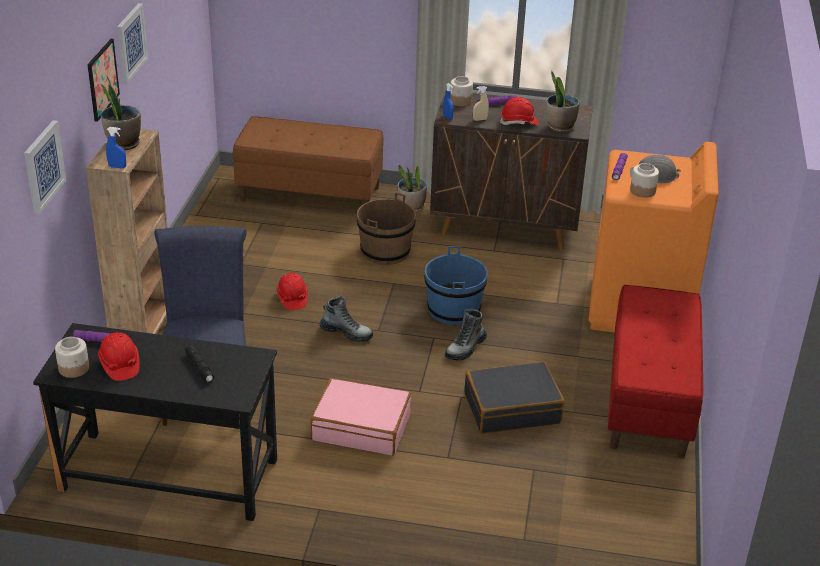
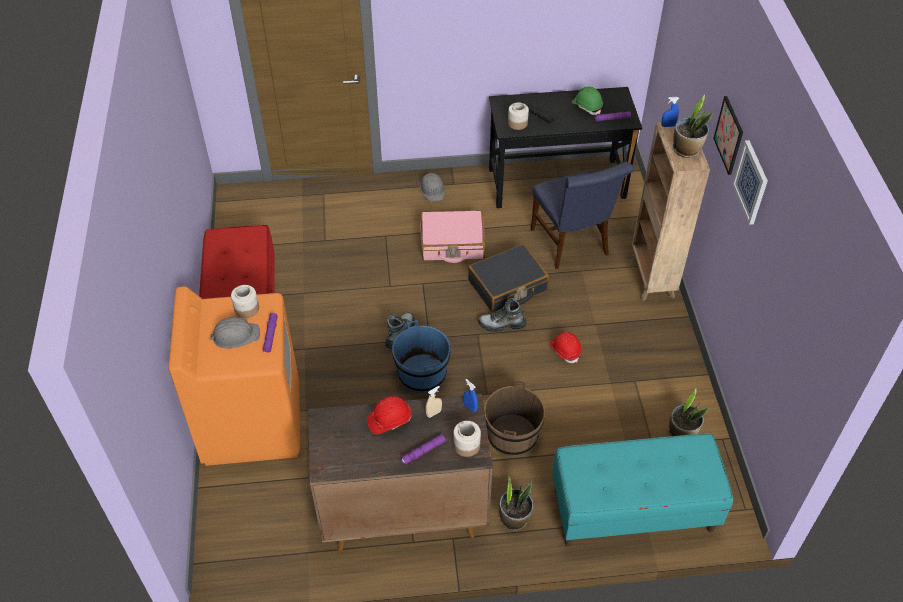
camera: 165 degrees right, 15 degrees up
picture [24,120,66,214] -> none
jar [55,337,89,378] -> jar moved to [508,102,529,130]
red hard hat [98,332,140,381] -> green hard hat [571,87,603,115]
brown bench [233,116,384,205] -> turquoise bench [552,433,733,547]
black suitcase [464,361,564,434] -> black suitcase moved to [468,244,549,312]
potted plant [546,71,580,132] -> potted plant moved to [668,389,709,436]
none -> grey hard hat [420,173,445,202]

